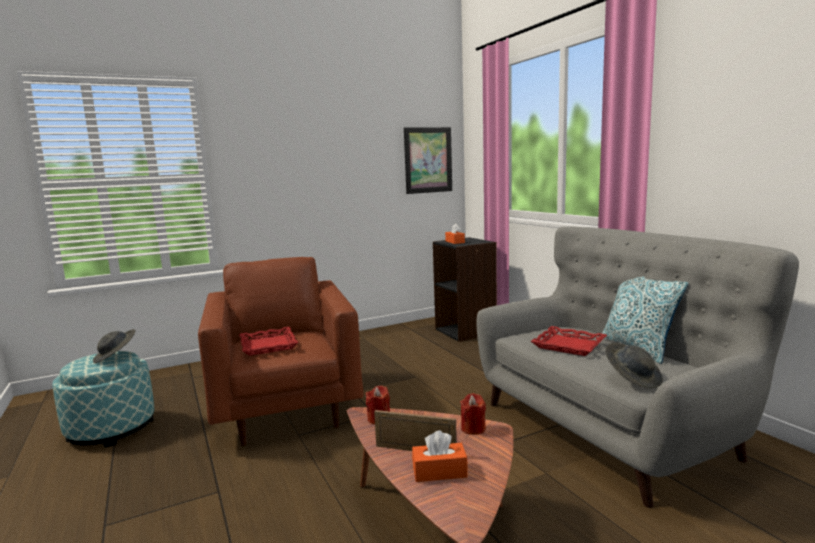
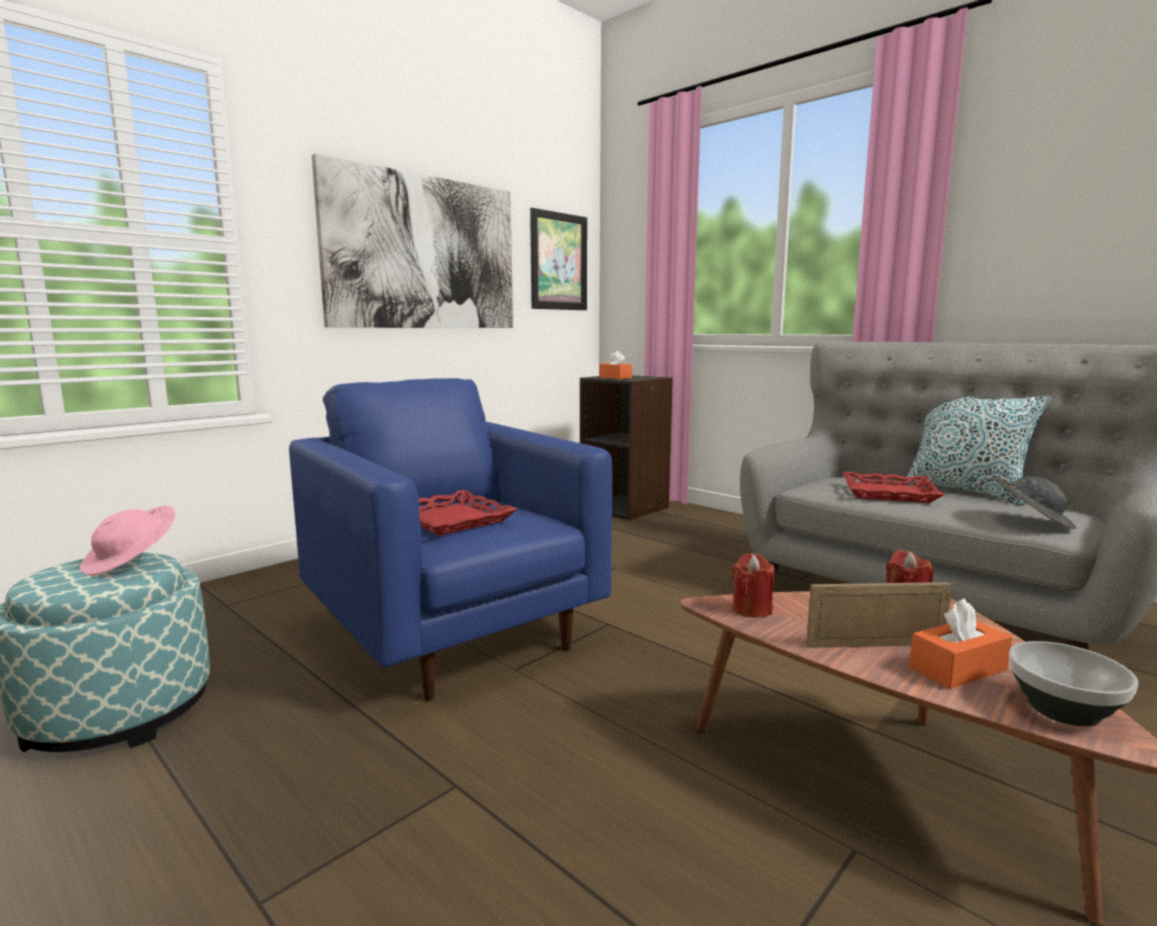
camera: 20 degrees left, 0 degrees up
grey hat [93,329,136,363] -> pink hat [80,506,175,576]
brown armchair [198,257,364,446] -> blue armchair [289,378,613,701]
none -> picture [312,154,513,328]
none -> bowl [1009,641,1138,726]

